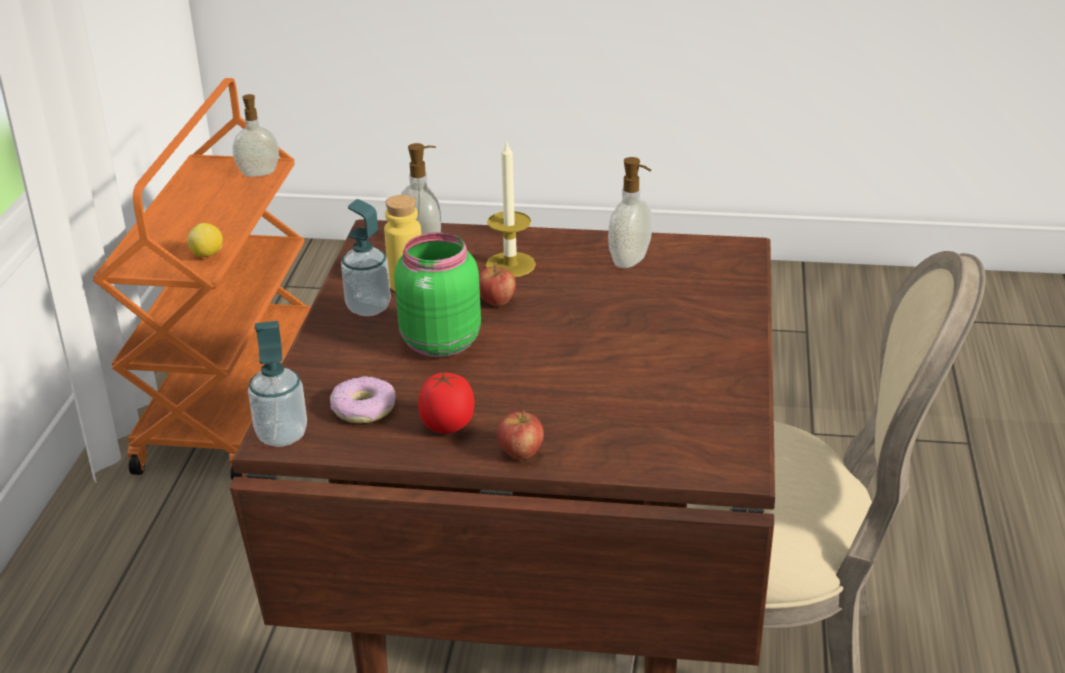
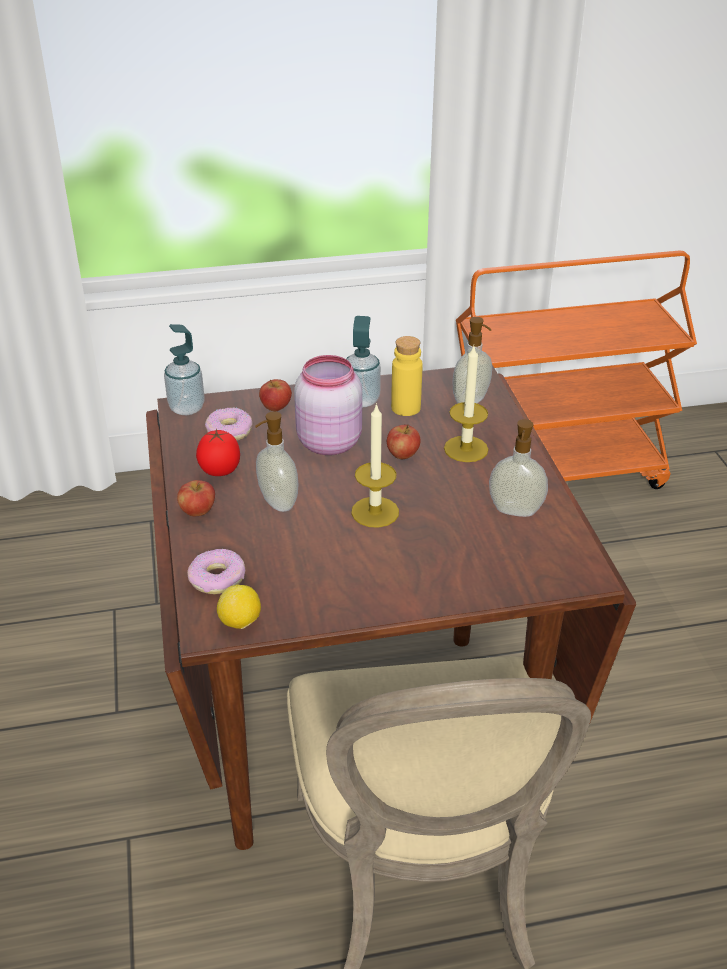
camera: 70 degrees right, 5 degrees up
lemon [187,223,223,257] -> lemon moved to [217,585,261,629]
soap dispenser [233,94,279,177] -> soap dispenser moved to [255,411,299,512]
green jar [394,232,481,357] -> pink jar [294,355,362,455]
none -> donut [187,549,245,594]
none -> apple [259,379,292,411]
none -> candle [351,403,399,528]

